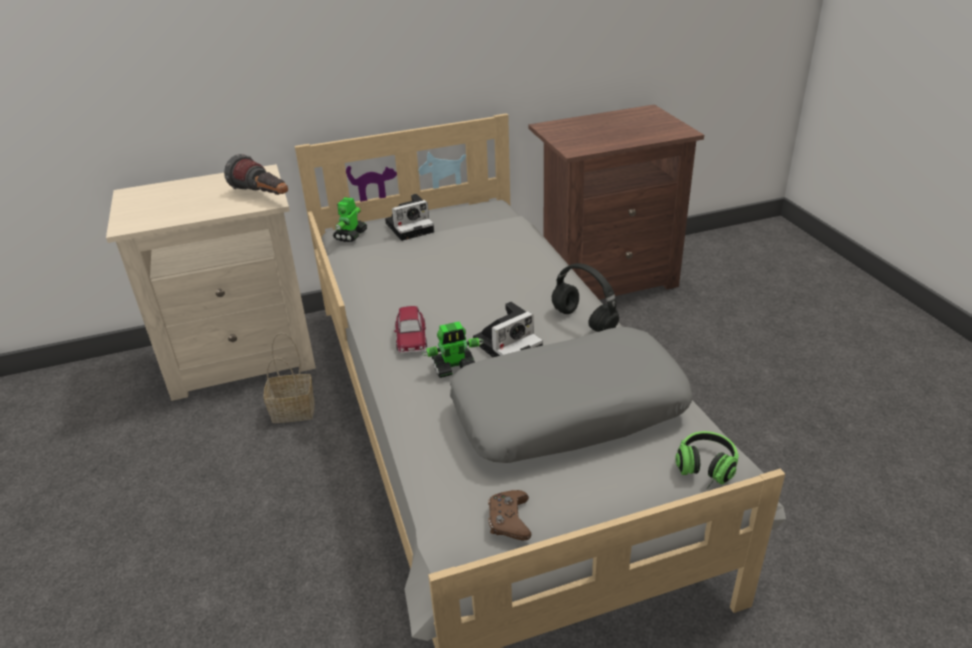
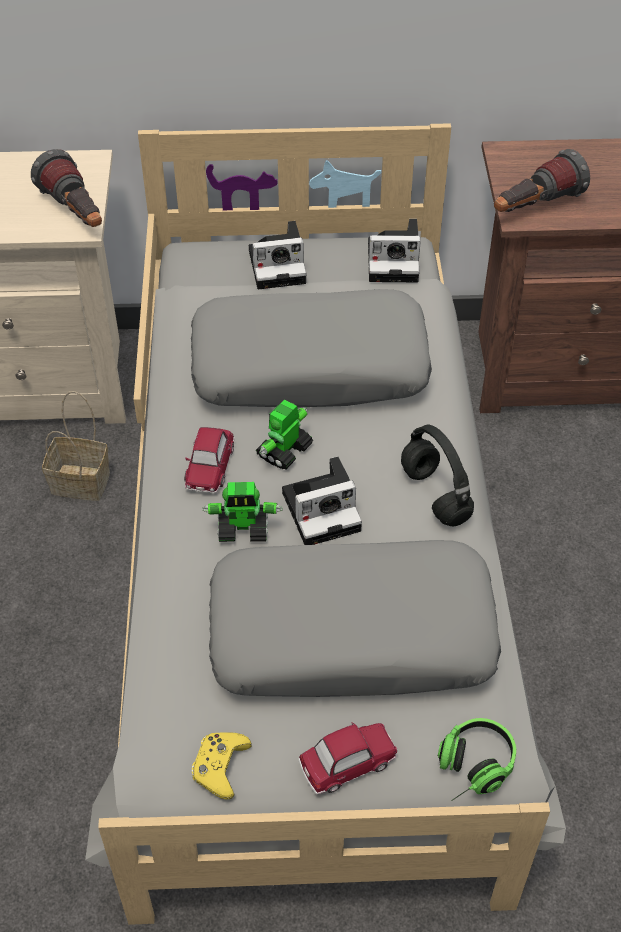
camera: 15 degrees right, 15 degrees up
toy robot [333,197,367,242] -> toy robot moved to [256,400,313,469]
brown game controller [488,490,532,540] -> yellow game controller [192,733,252,800]
none -> grey pillow [191,289,432,407]
none -> toy car [298,722,397,794]
none -> camera [368,219,421,282]
none -> flashlight [494,149,590,212]

